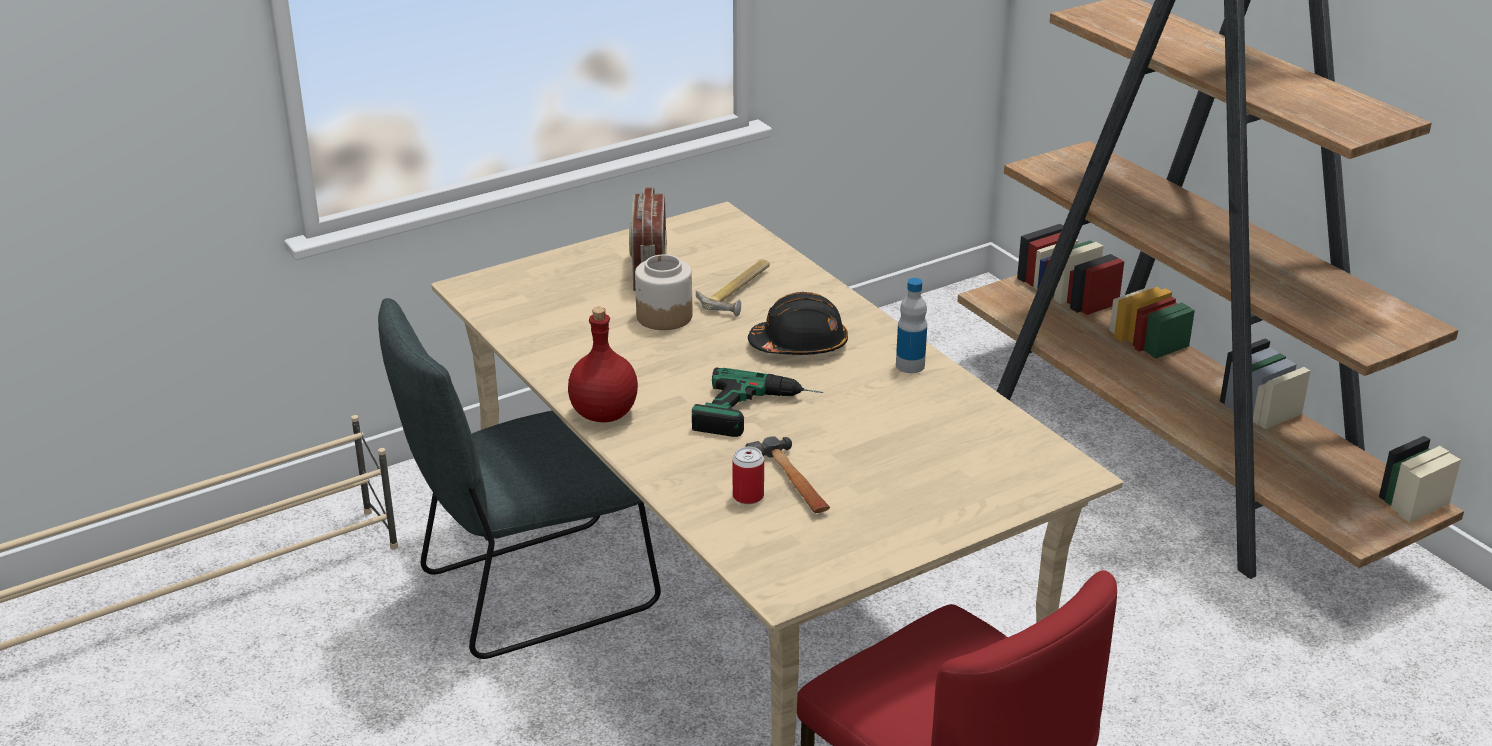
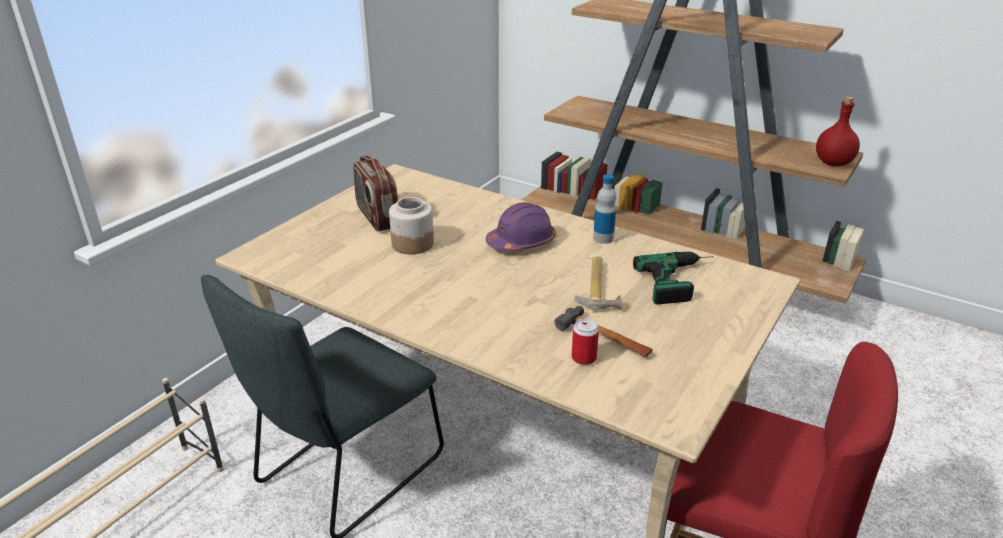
camera: 25 degrees left, 0 degrees up
red bottle [568,307,638,422] -> red bottle moved to [816,97,860,166]
power drill [692,367,823,437] -> power drill moved to [633,252,714,305]
hammer [696,259,770,317] -> hammer moved to [575,256,623,310]
black hard hat [748,292,848,355] -> purple hard hat [486,202,556,251]

